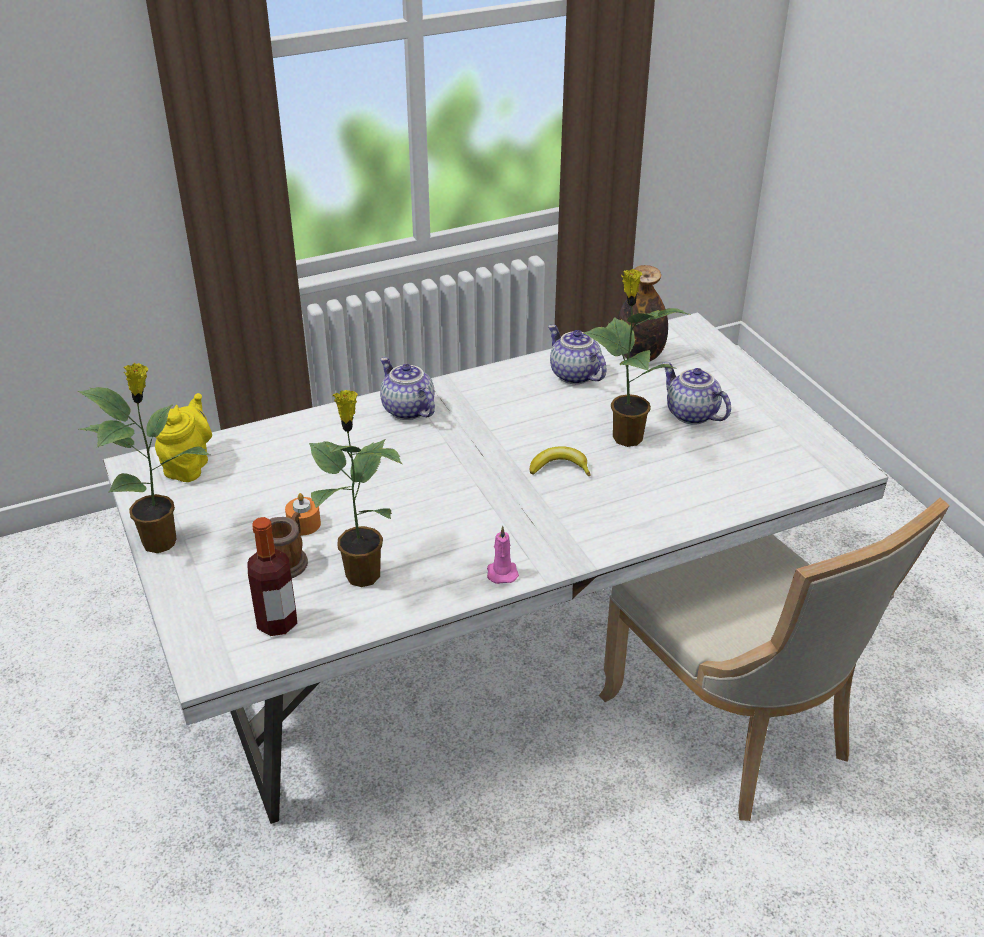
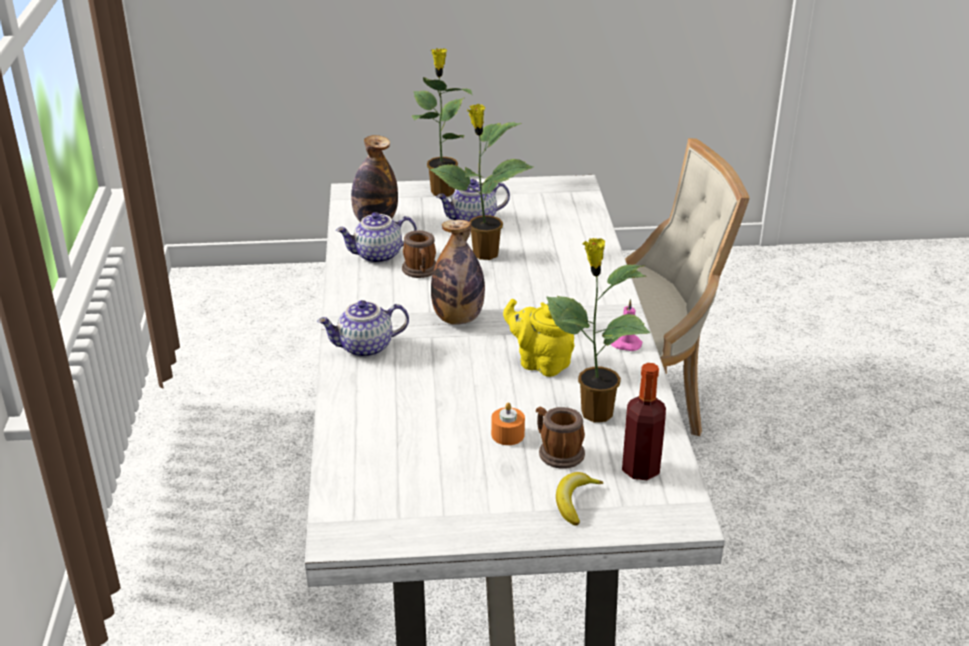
camera: 70 degrees left, 5 degrees down
potted plant [78,363,210,553] -> potted plant moved to [412,48,473,197]
yellow teapot [155,393,212,482] -> yellow teapot moved to [503,299,575,377]
banana [530,446,591,477] -> banana moved to [556,472,603,526]
none -> mug [402,230,436,278]
none -> bottle [431,220,485,325]

